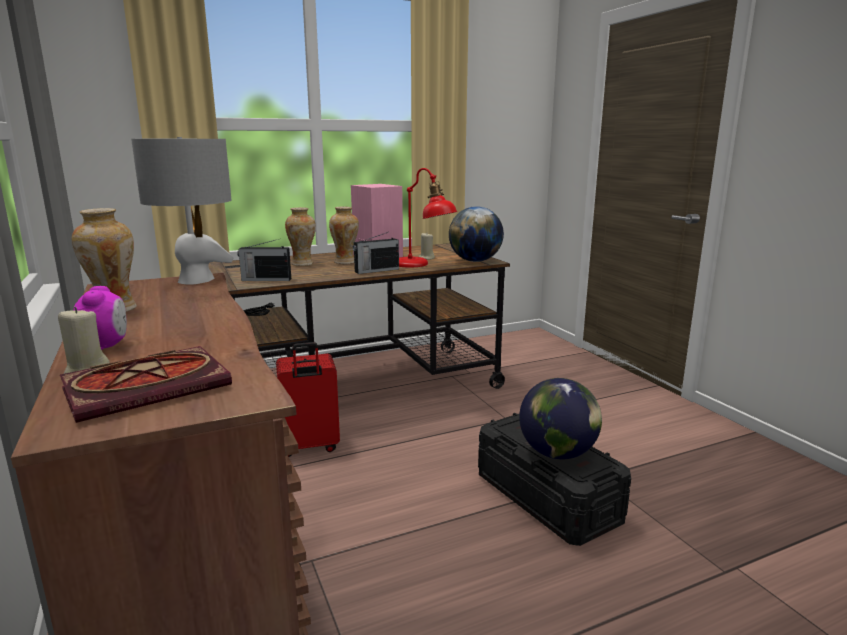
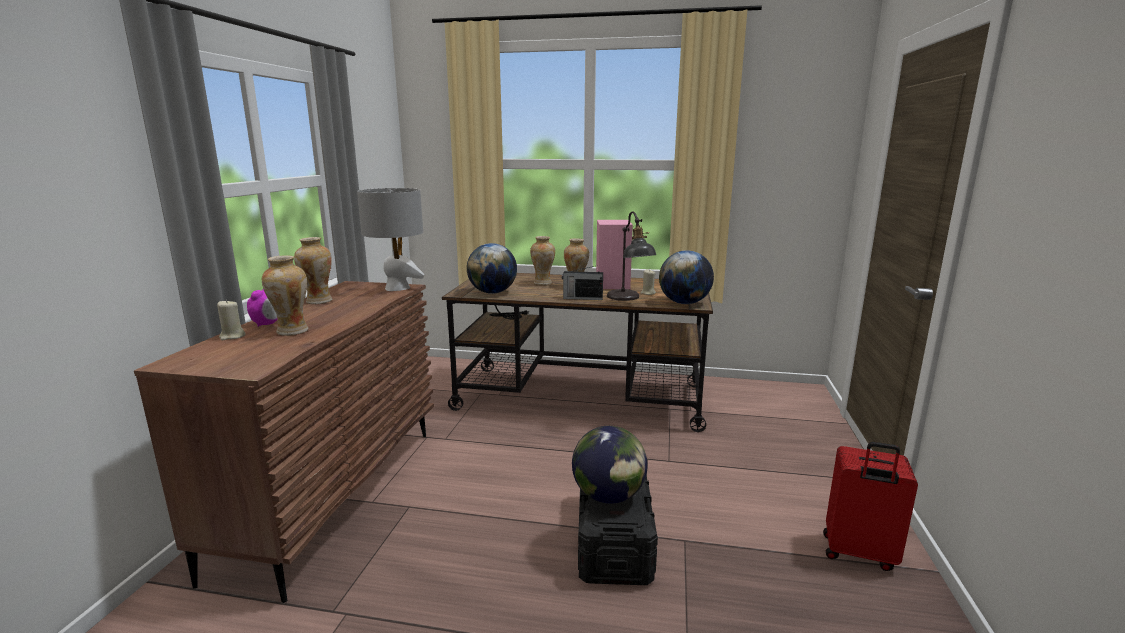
camera: 35 degrees right, 0 degrees up
book [60,346,232,423] -> none
radio [237,240,291,281] -> globe [467,243,517,294]
red suitcase [276,342,340,457] -> red suitcase moved to [823,442,918,571]
red table lamp [399,168,457,268] -> grey table lamp [607,211,657,301]
none -> vase [262,255,308,336]

